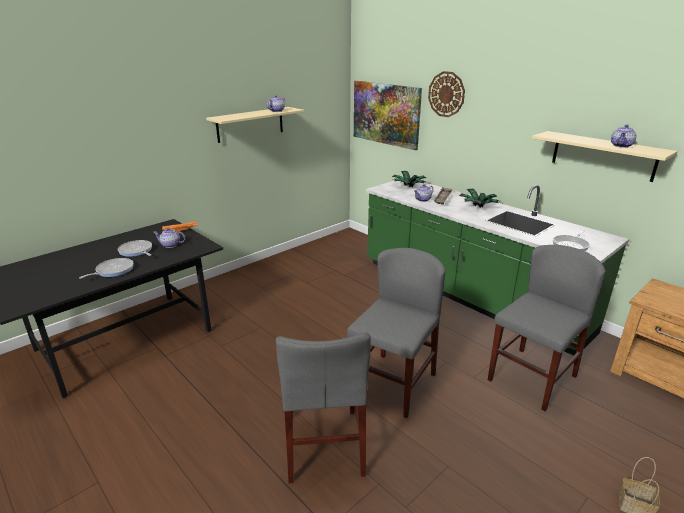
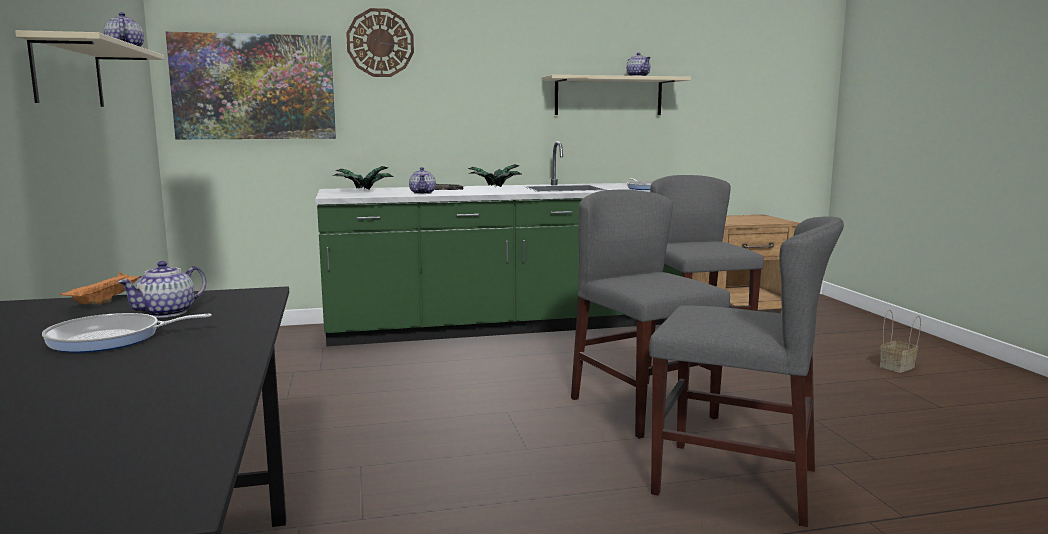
camera: 60 degrees left, 15 degrees down
frying pan [79,258,134,279] -> none

